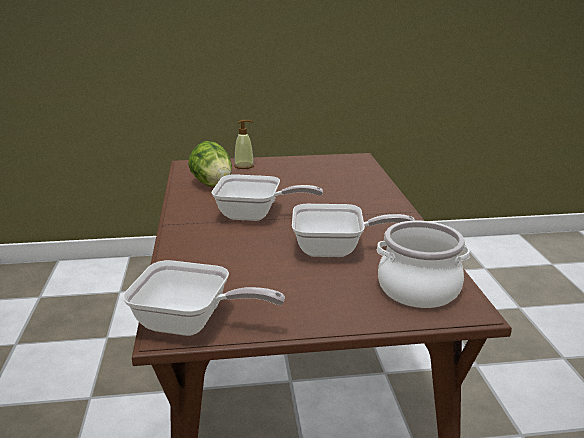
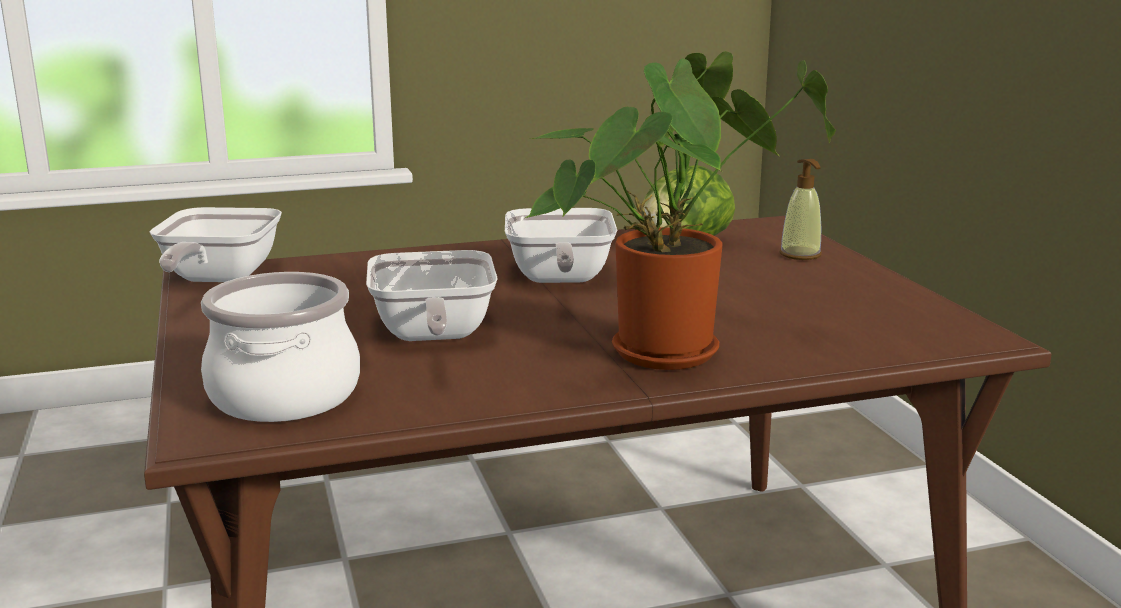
camera: 80 degrees right, 5 degrees down
none -> potted plant [525,51,836,370]

